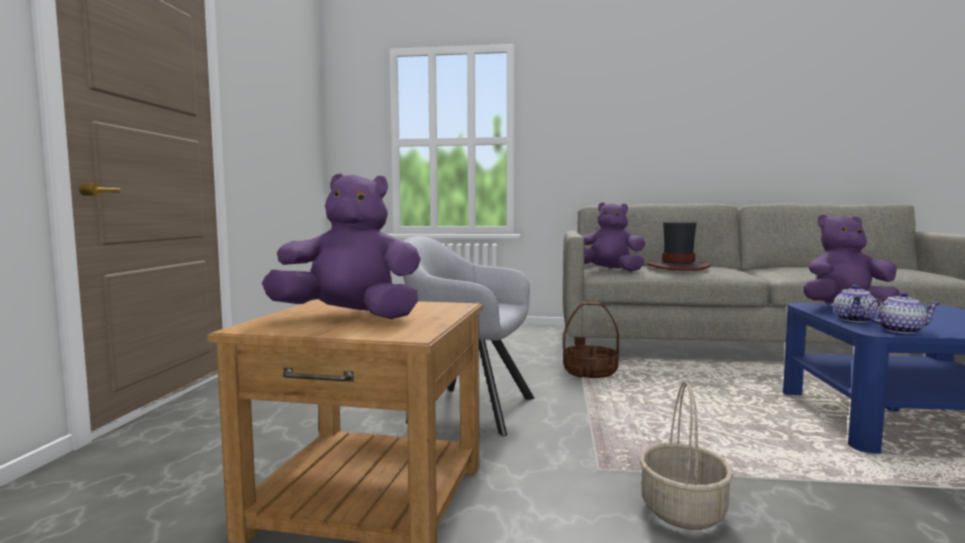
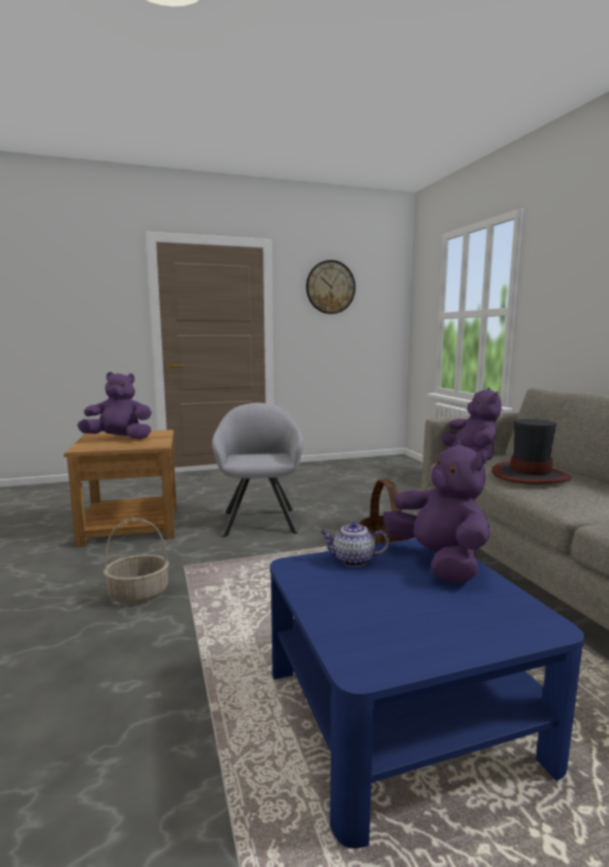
camera: 65 degrees right, 5 degrees up
purple plush toy [262,174,421,319] -> purple plush toy turned 75 degrees counterclockwise [77,372,152,439]
teapot [866,292,940,334] -> none
none -> wall clock [306,260,356,314]

